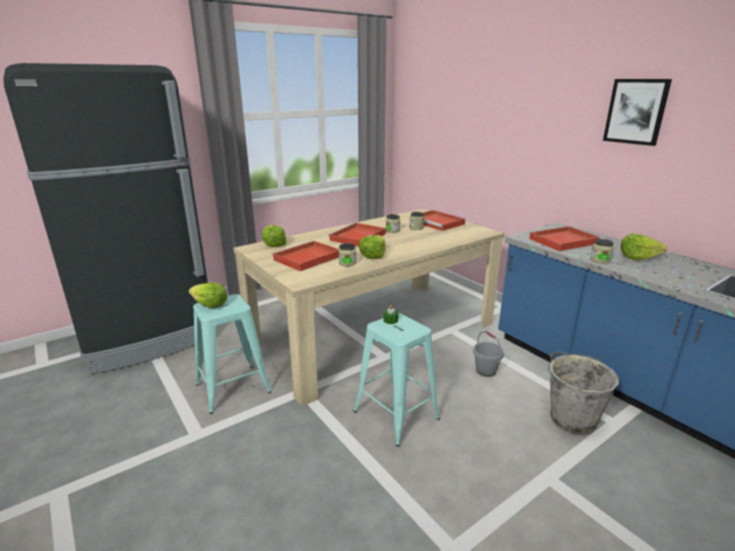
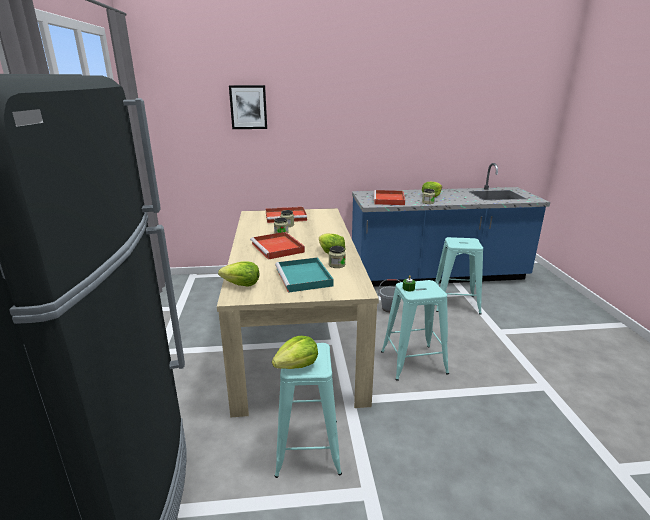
camera: 60 degrees left, 0 degrees up
red tray [272,241,339,271] -> turquoise tray [275,257,334,293]
grey bucket [548,351,619,436] -> turquoise stool [435,237,483,314]
picture [603,79,672,146] -> picture moved to [229,85,267,129]

